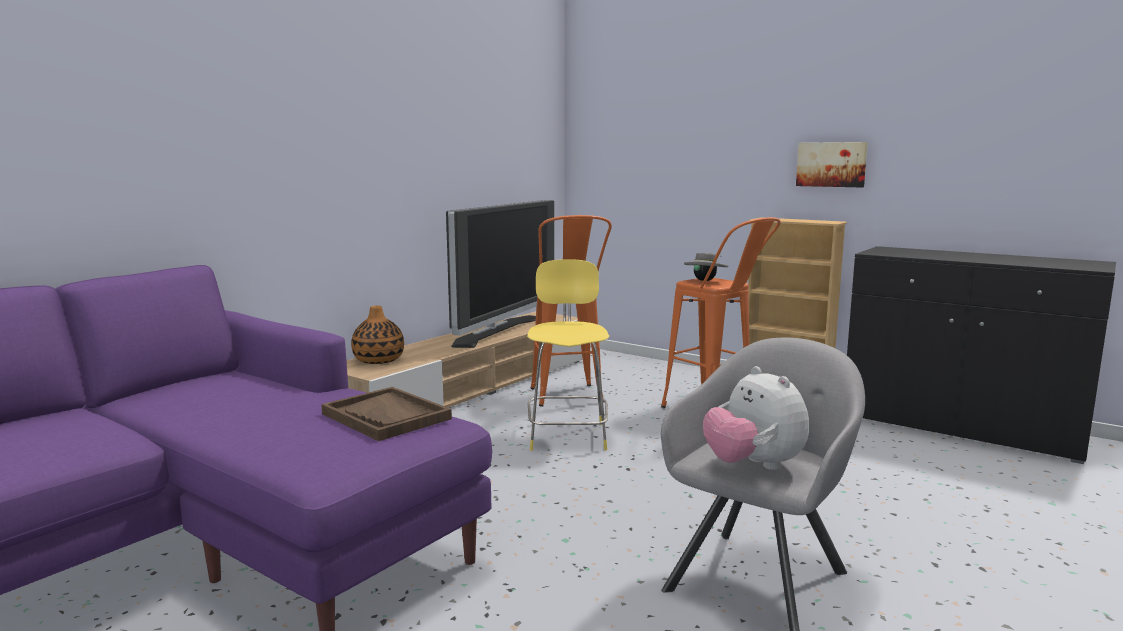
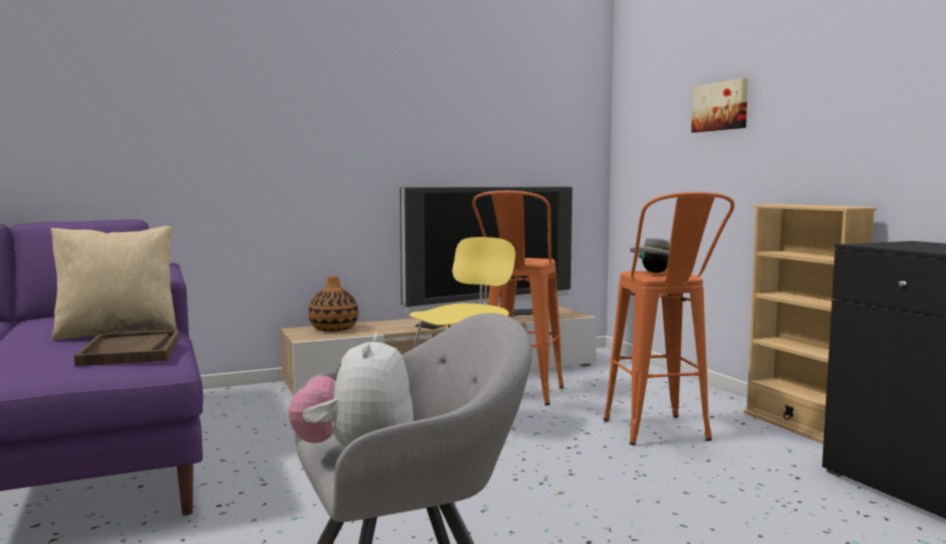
camera: 30 degrees right, 5 degrees down
picture [796,142,868,187] -> picture moved to [691,78,748,132]
none -> beige pillow [50,226,177,341]

